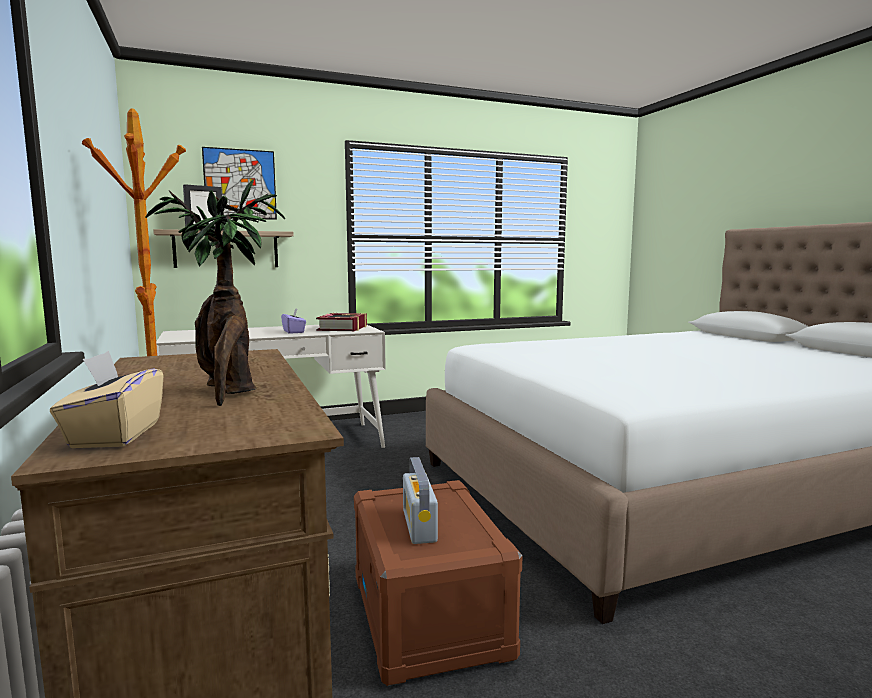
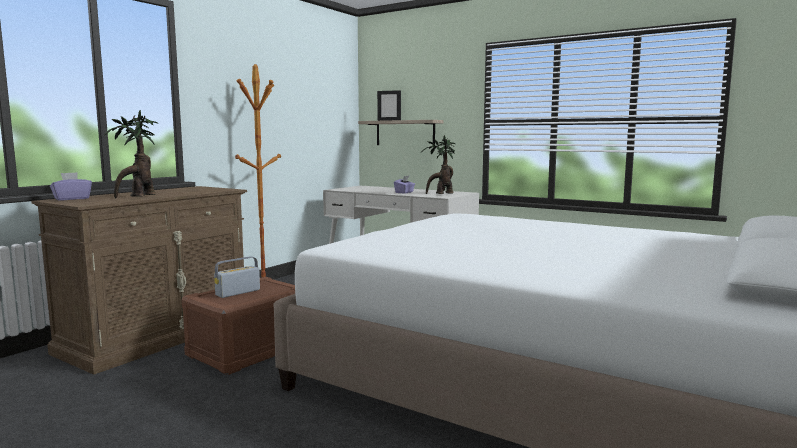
camera: 55 degrees right, 0 degrees up
beige tissue box [50,351,164,448] -> purple tissue box [50,172,92,200]
picture [202,147,277,220] -> none
book [316,313,367,331] -> potted plant [421,135,455,194]

